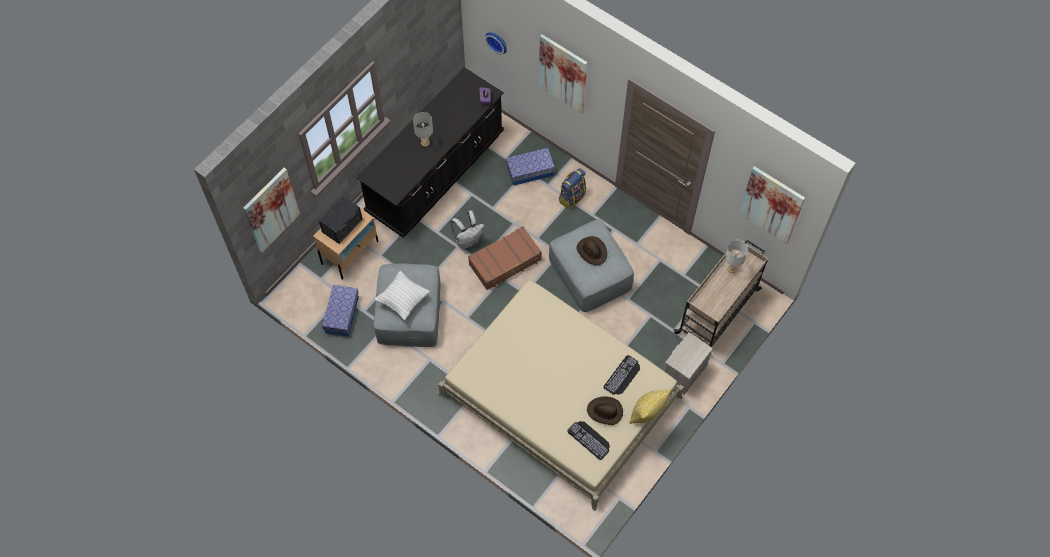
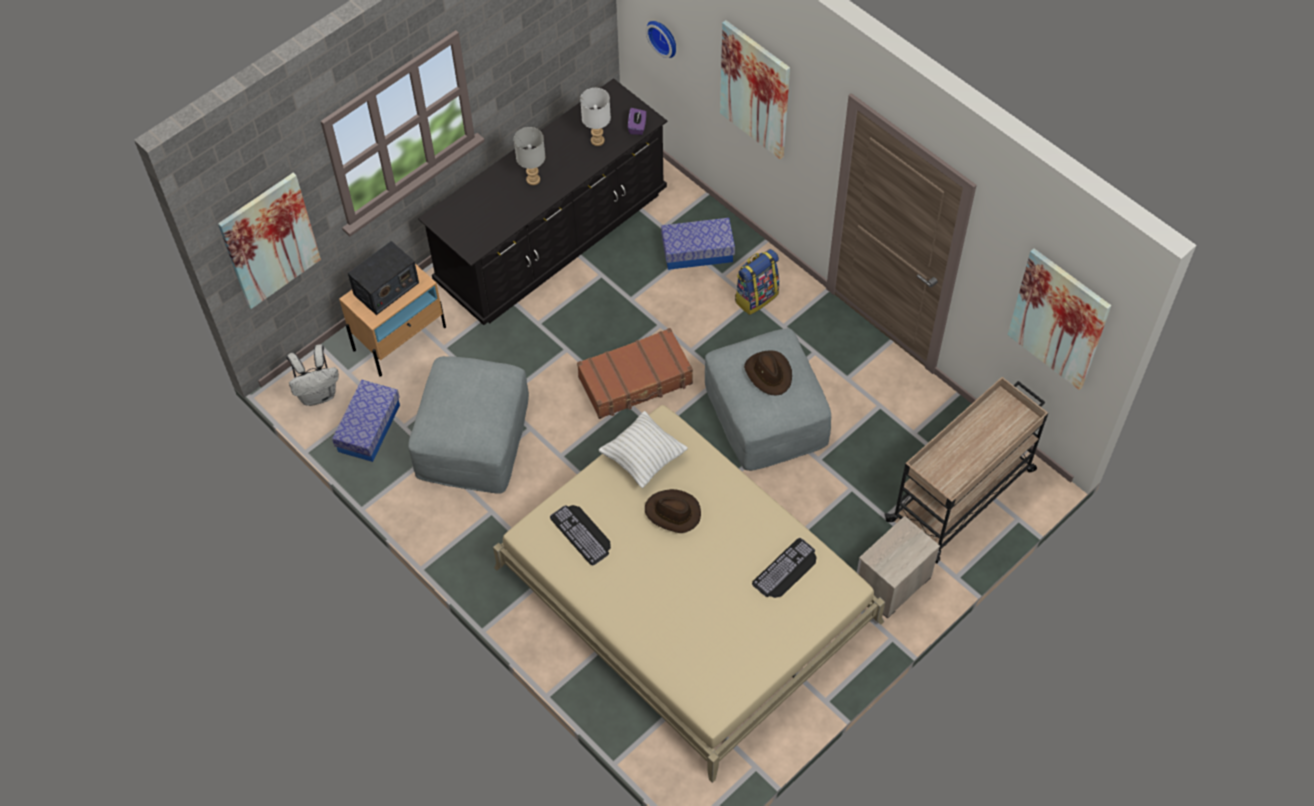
camera: 10 degrees right, 5 degrees down
white pillow [375,271,430,320] -> white pillow moved to [599,411,688,488]
white backpack [451,211,485,249] -> white backpack moved to [286,344,339,406]
keyboard [567,421,610,460] -> keyboard moved to [550,505,611,565]
brown hat [587,396,623,425] -> brown hat moved to [645,489,701,533]
yellow pillow [629,389,671,424] -> none
white table lamp [725,240,748,273] -> white table lamp moved to [580,88,611,146]

